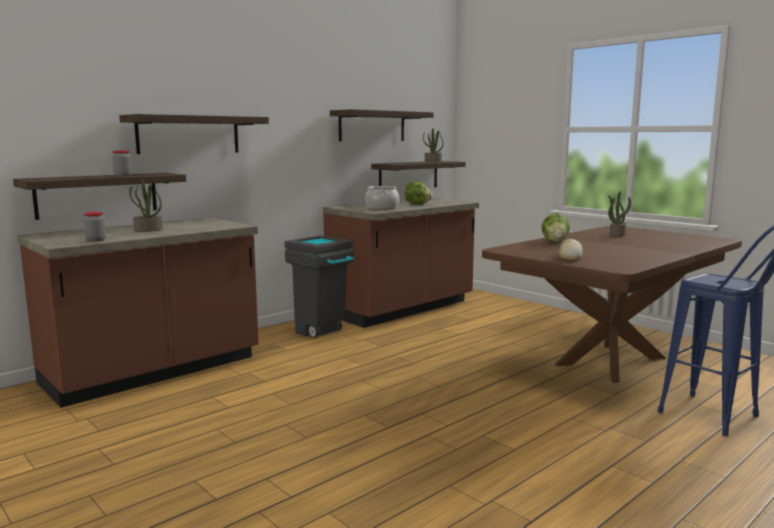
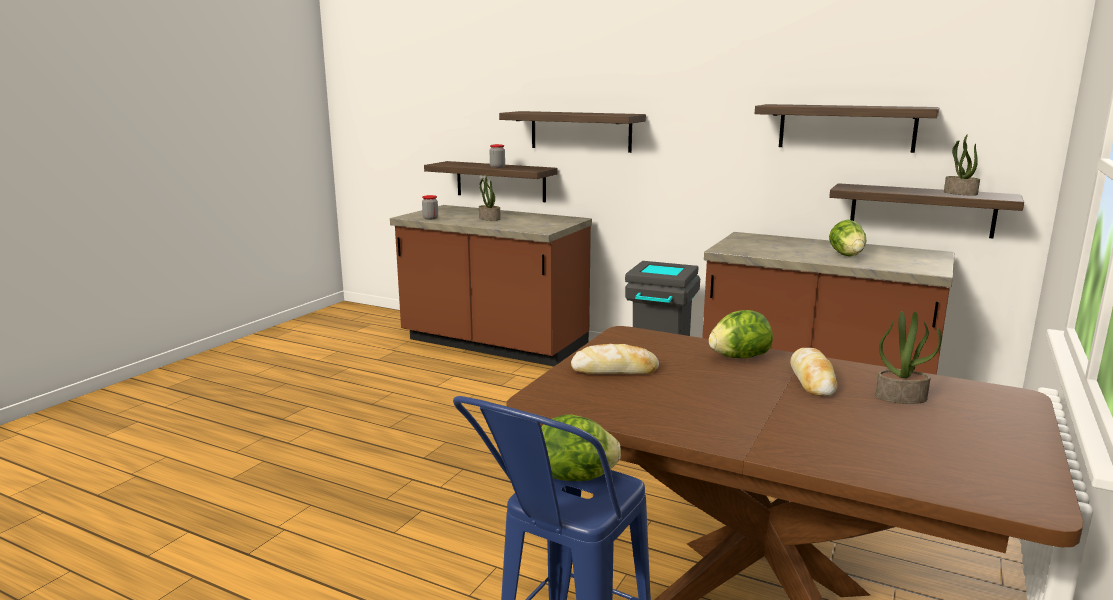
camera: 70 degrees right, 5 degrees up
cooking pot [365,186,399,210] -> none
none -> lettuce [541,414,621,481]
none -> bread [790,348,837,397]

